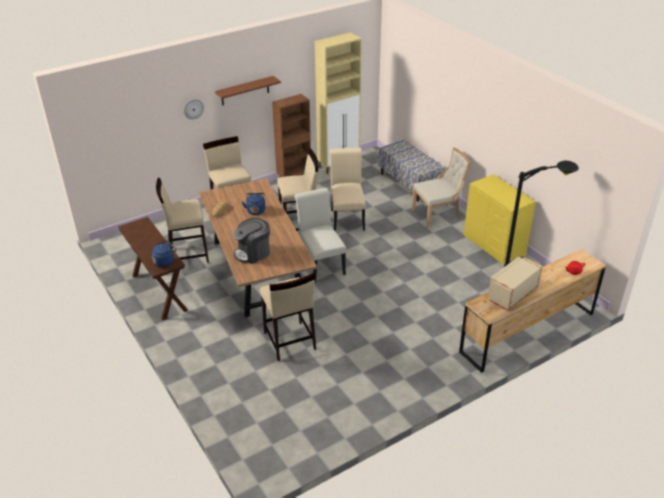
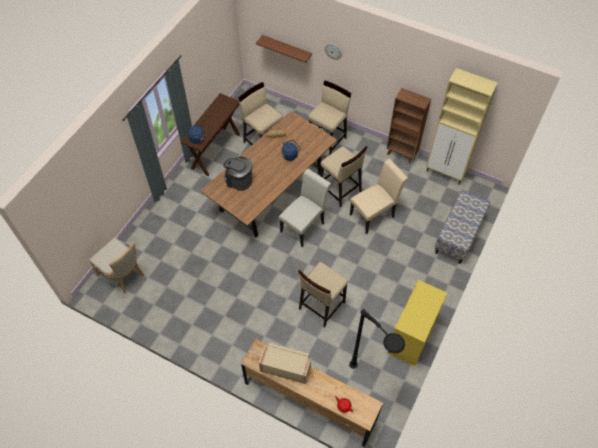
camera: 60 degrees right, 20 degrees up
brown shelf [215,76,281,106] -> brown shelf moved to [256,35,312,63]
beige stool [260,273,316,361] -> beige stool moved to [298,262,348,328]
beige chair [411,147,471,229] -> beige chair moved to [89,237,144,294]

